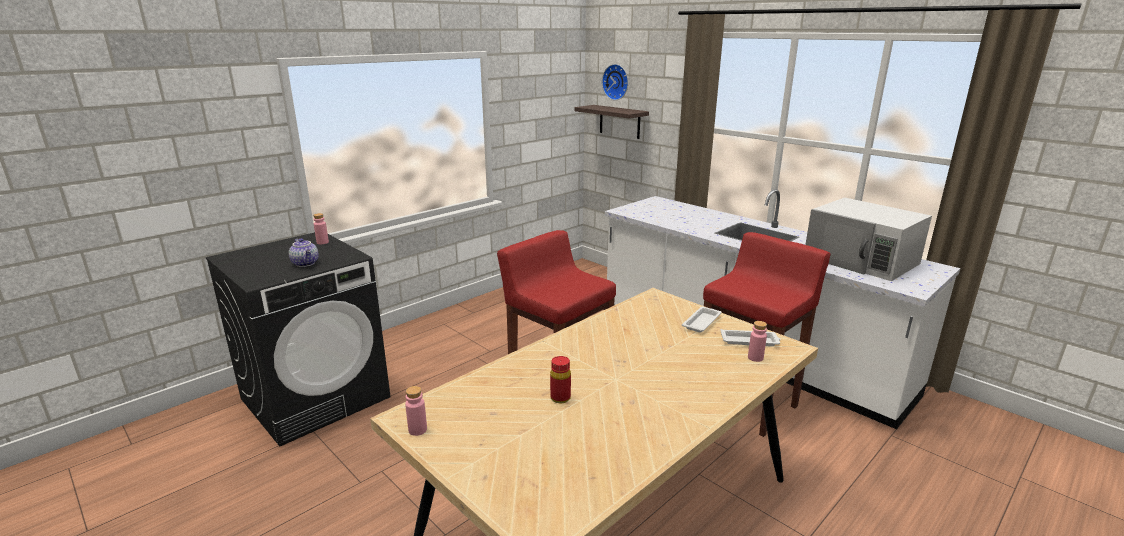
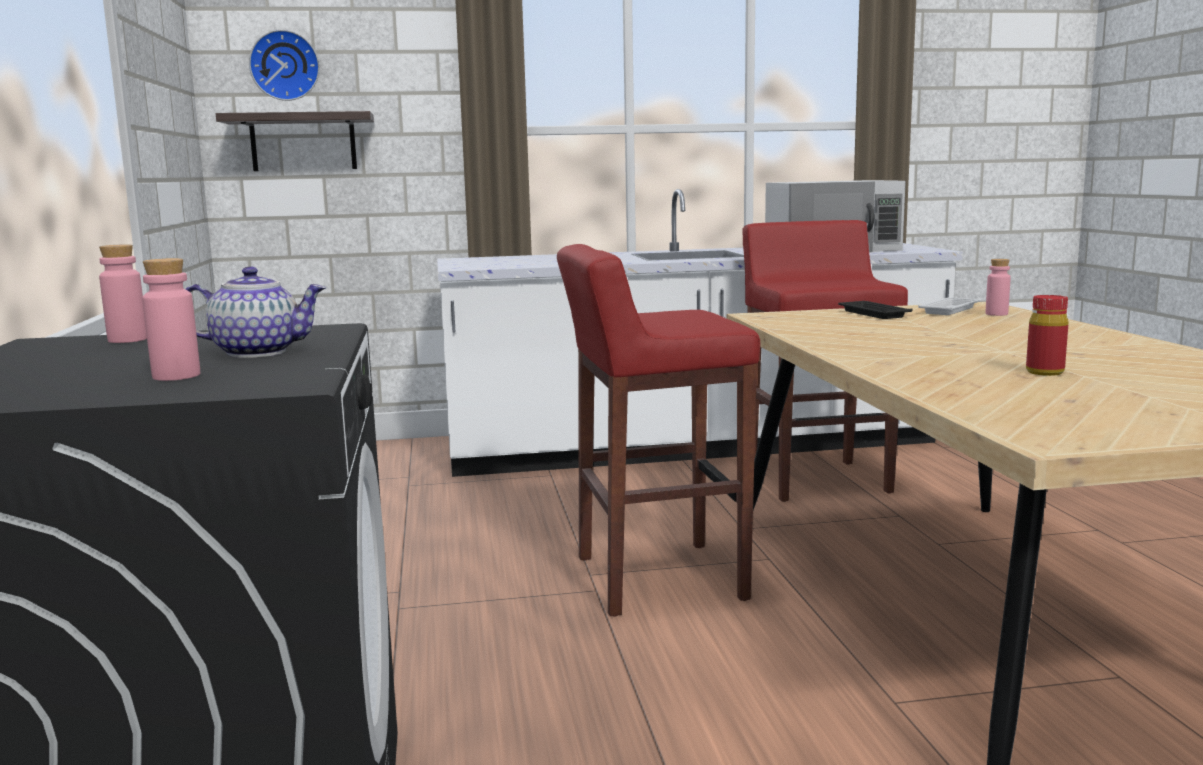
camera: 55 degrees left, 10 degrees down
pink bottle [405,386,427,436] -> pink bottle moved to [142,258,200,381]
white tray [682,307,722,333] -> black tray [838,301,913,319]

